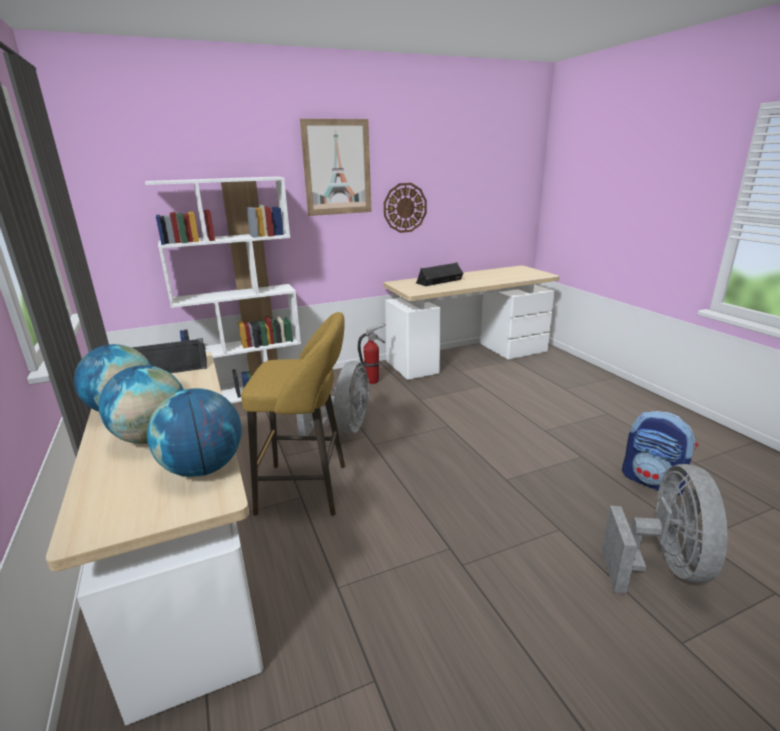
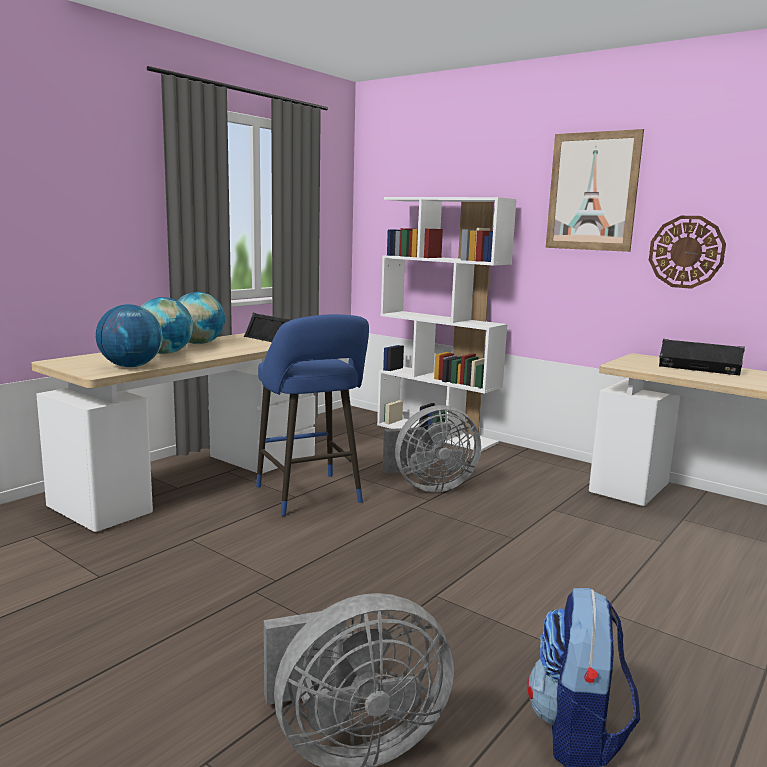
camera: 60 degrees right, 10 degrees down
yellow stool [241,312,345,516] -> blue stool [256,314,369,516]
fire extinguisher [358,323,386,384] -> none

